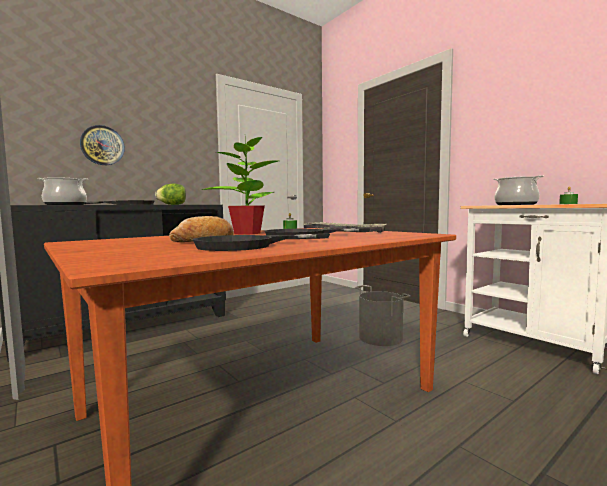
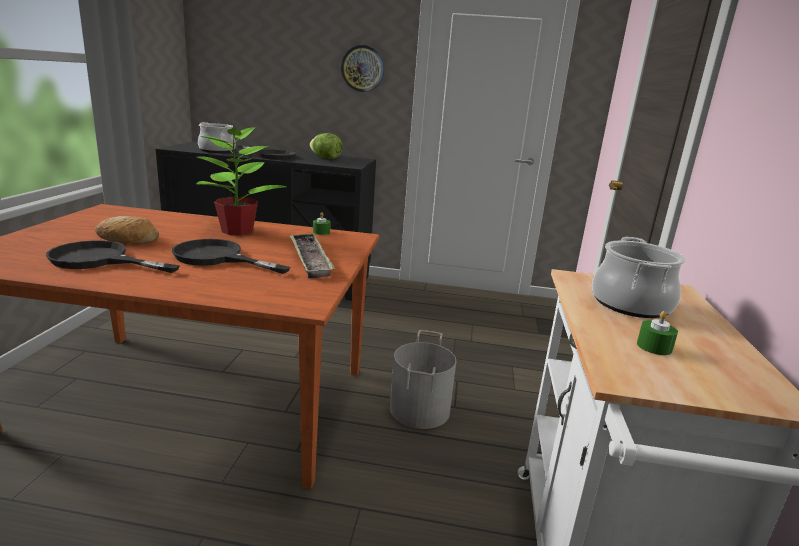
camera: 45 degrees right, 15 degrees up
wall clock [80,125,125,165] -> wall clock moved to [341,45,385,92]

